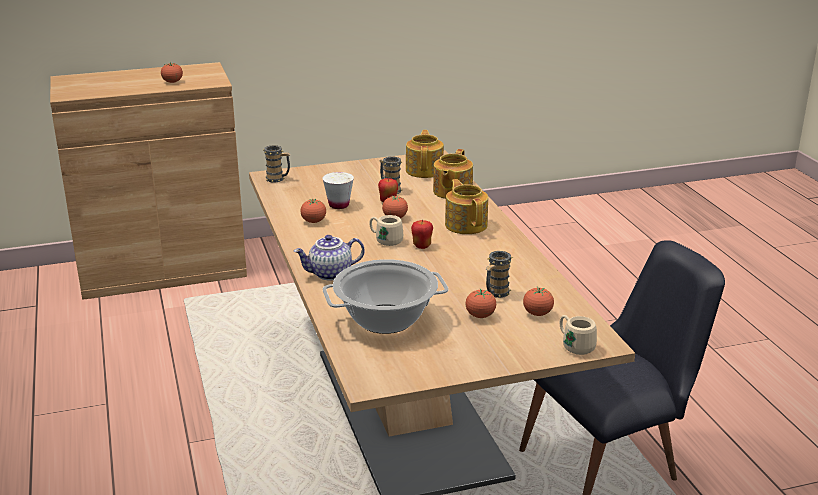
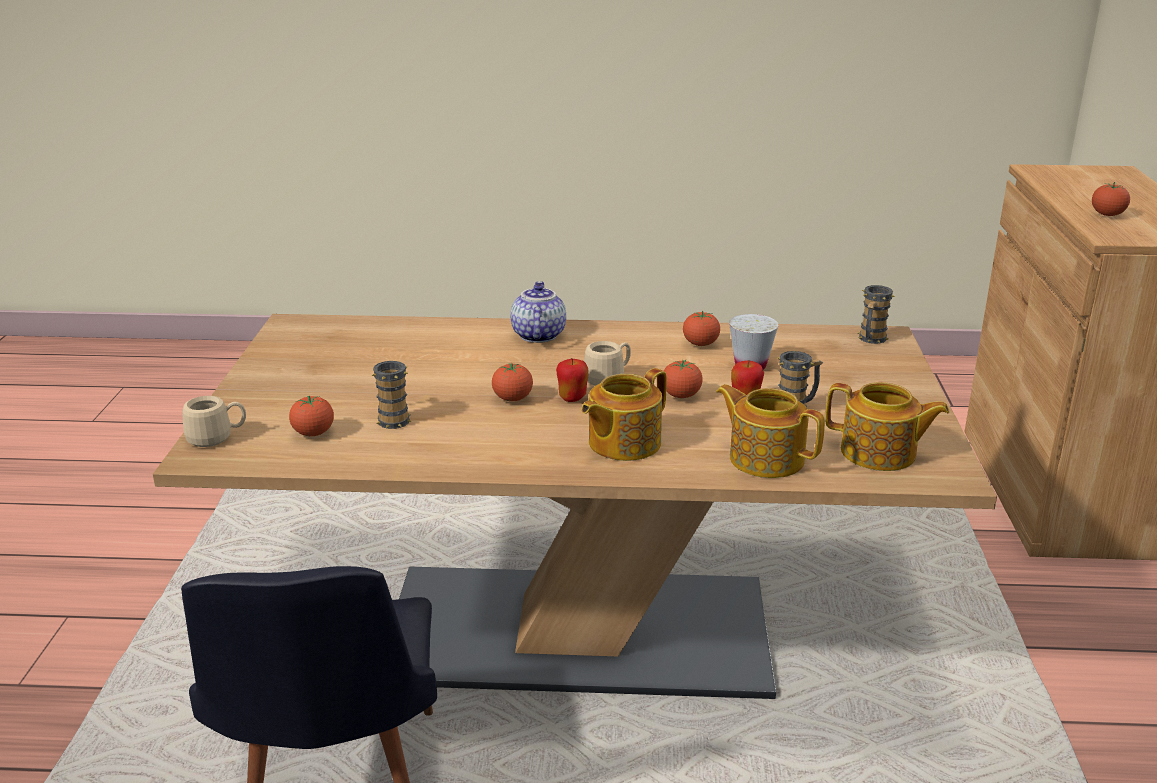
camera: 110 degrees right, 0 degrees up
cooking pot [323,259,449,334] -> none
teapot [445,179,488,234] -> teapot turned 135 degrees clockwise [581,368,667,461]
tomato [466,289,496,318] -> tomato moved to [492,363,533,401]

